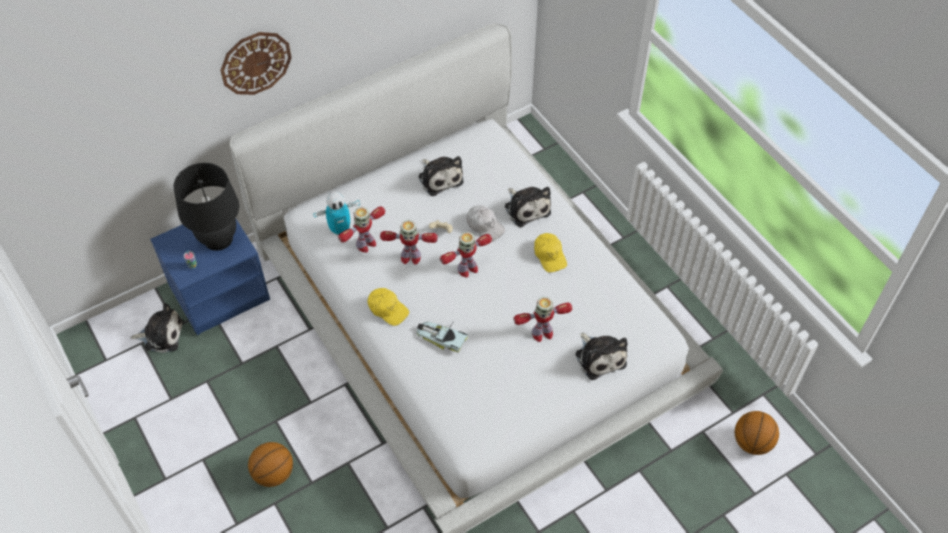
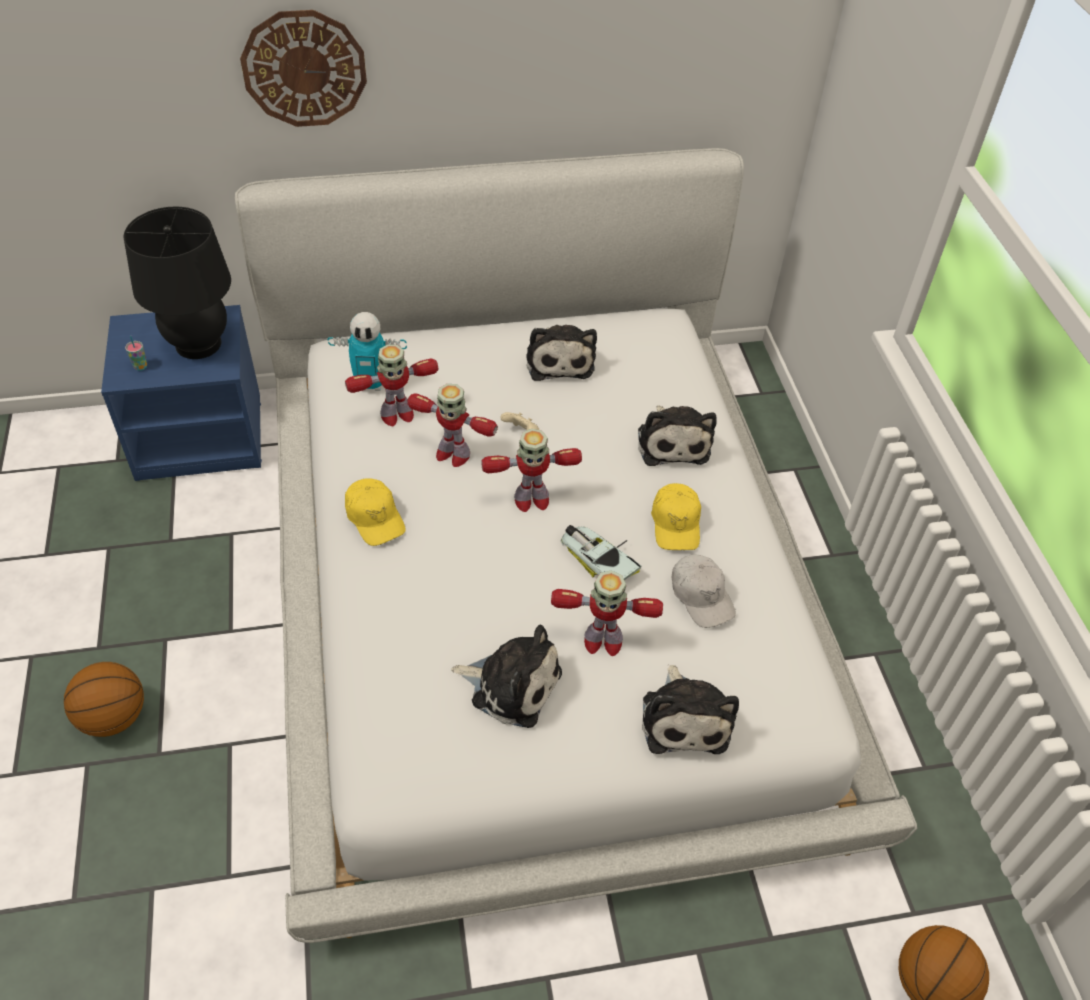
camera: 20 degrees right, 5 degrees down
plush toy [130,303,184,353] -> plush toy moved to [451,625,562,728]
toy car [417,322,468,353] -> toy car moved to [561,525,642,581]
white cap [466,205,505,241] -> white cap moved to [672,555,736,628]

